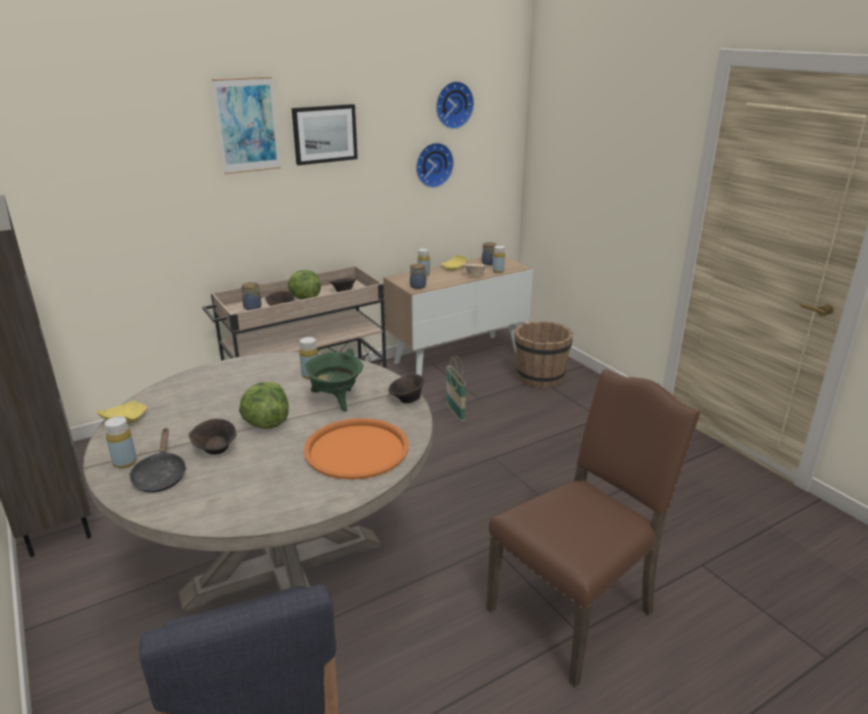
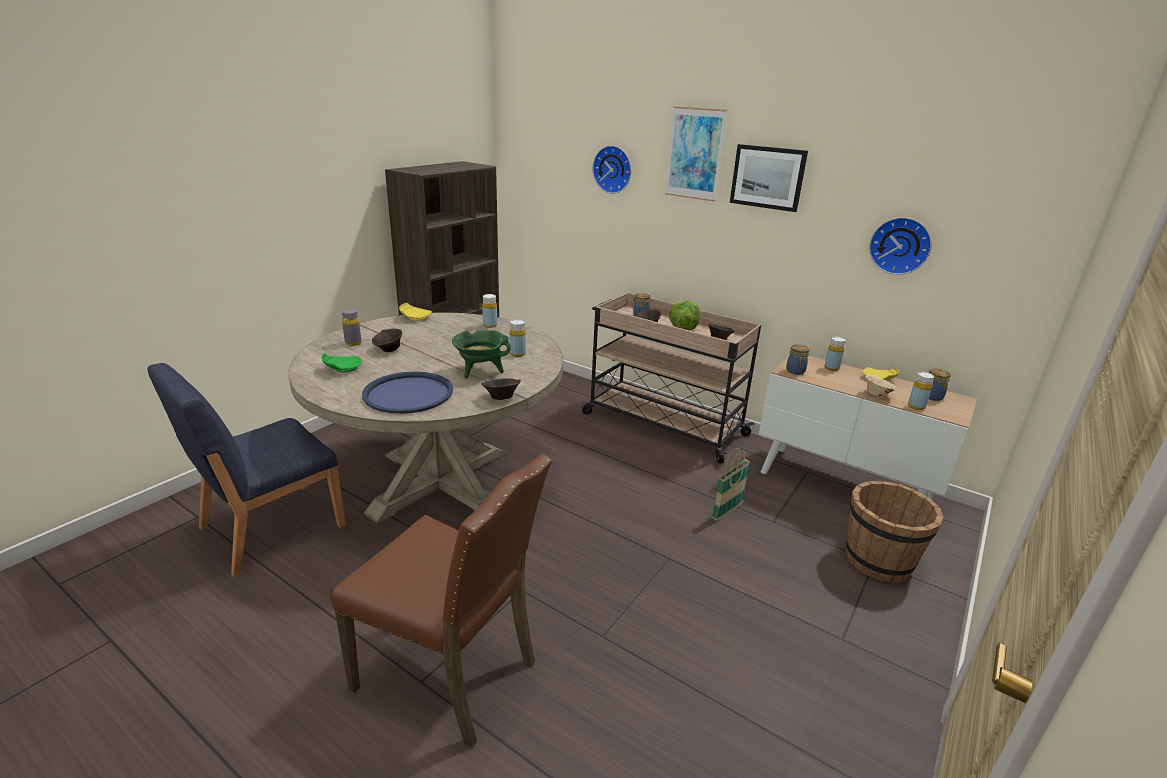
camera: 65 degrees right, 0 degrees up
yellow bottle [104,416,137,468] -> yellow bottle moved to [482,294,497,328]
black frying pan [129,428,186,493] -> grey bottle [342,309,362,346]
lettuce [239,382,289,429] -> none
orange tray [304,418,409,480] -> blue tray [362,372,453,414]
wall clock [436,81,474,129] -> wall clock moved to [593,145,631,194]
none -> green plate [322,353,362,373]

